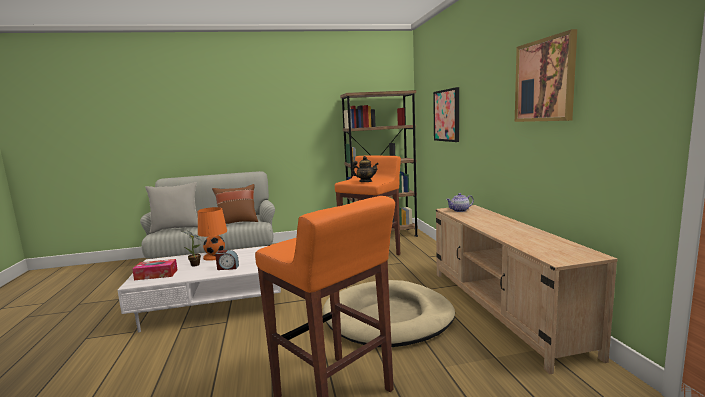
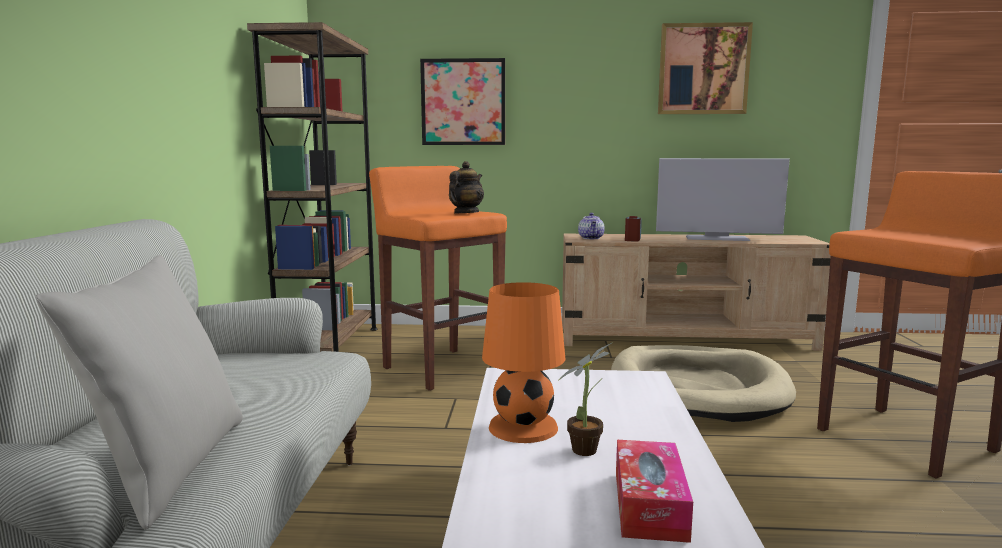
camera: 75 degrees left, 0 degrees up
brown pillow [212,184,258,224] -> none
alarm clock [215,250,239,270] -> alarm clock moved to [625,216,642,242]
none -> television [656,158,790,241]

